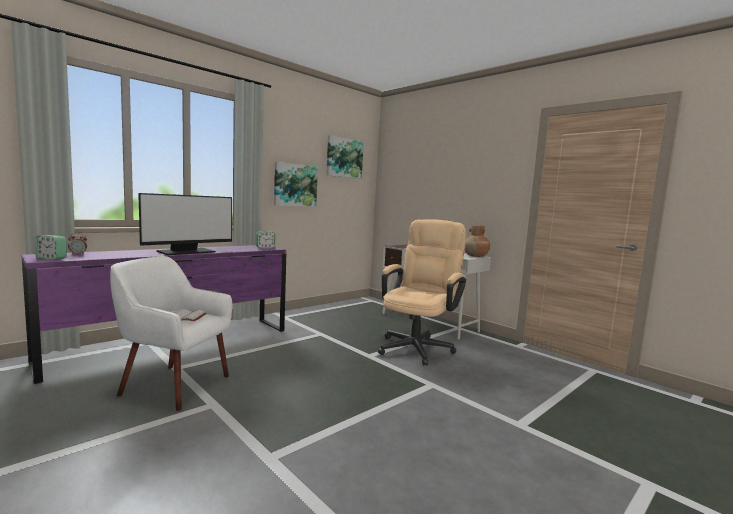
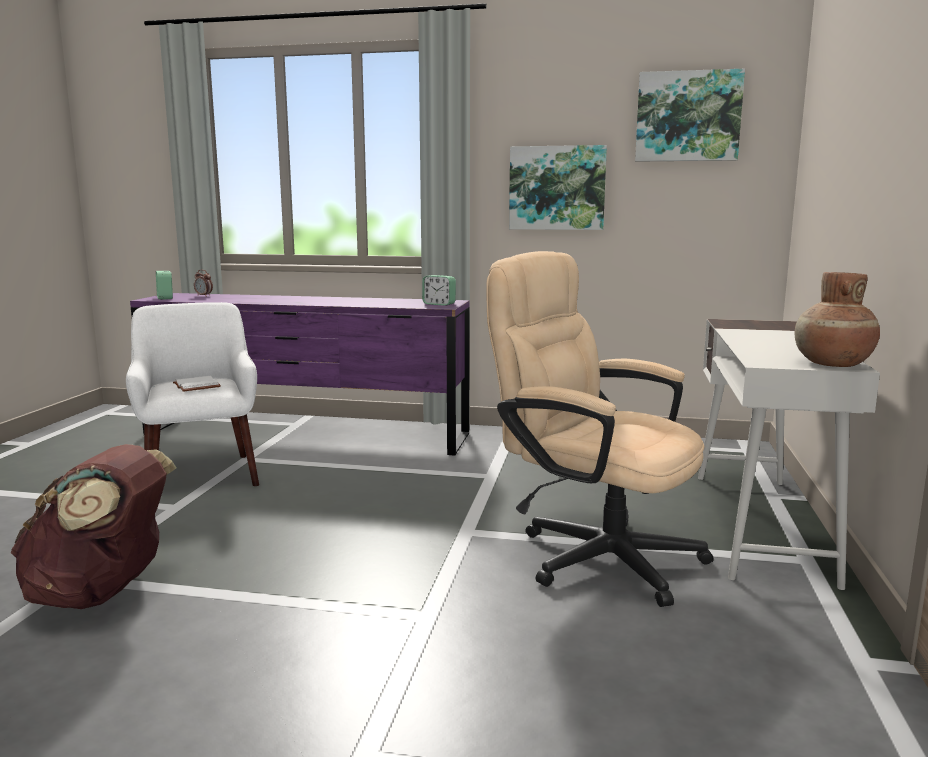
camera: 55 degrees right, 5 degrees up
monitor [138,193,232,255] -> none
beige office chair [378,219,467,365] -> beige office chair turned 135 degrees counterclockwise [486,251,714,607]
none -> brown backpack [11,444,176,609]

